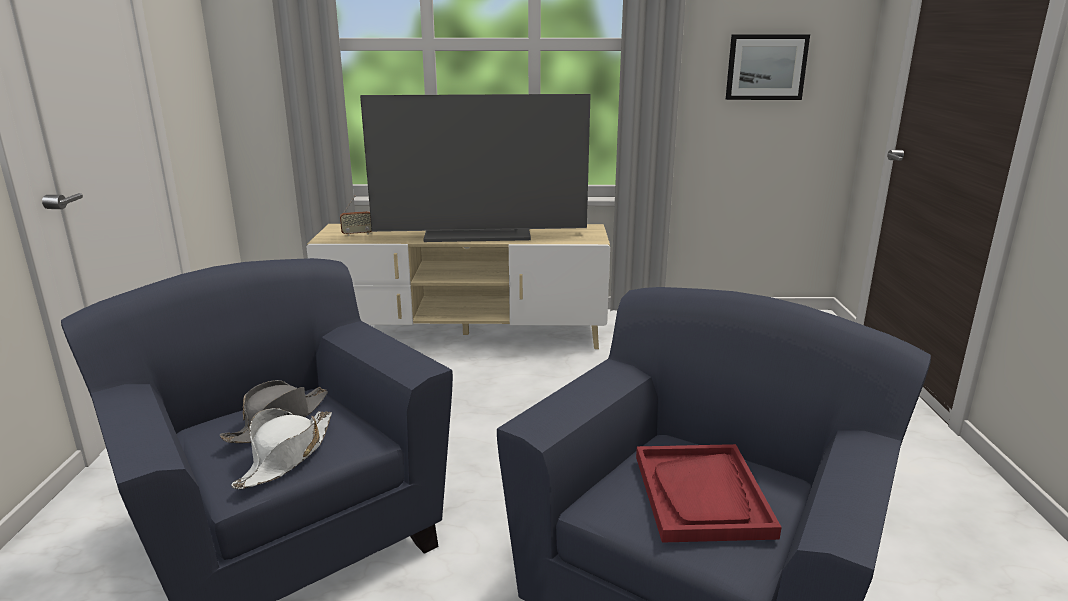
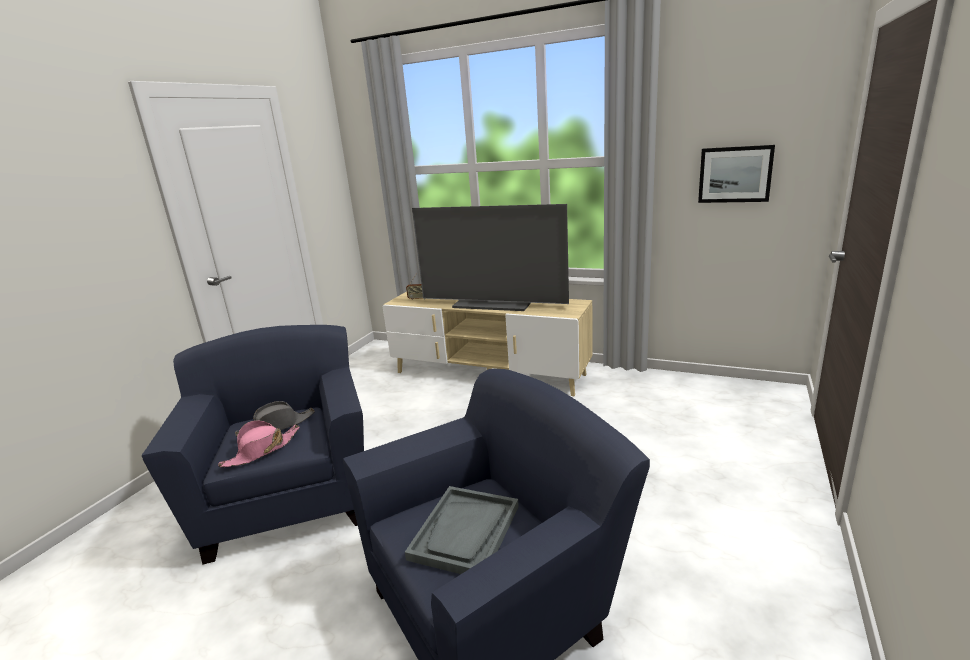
camera: 25 degrees right, 0 degrees up
white hat [231,408,332,489] -> pink hat [218,420,300,467]
red tray [636,444,782,543] -> grey tray [405,486,519,574]

